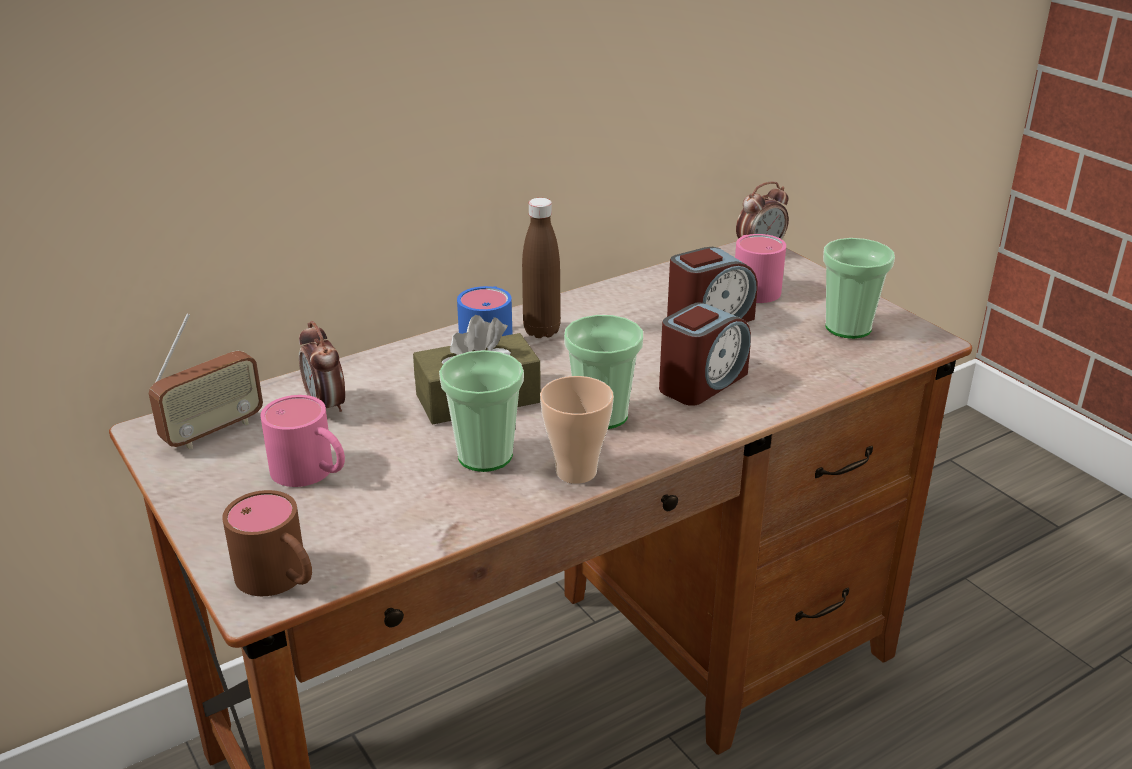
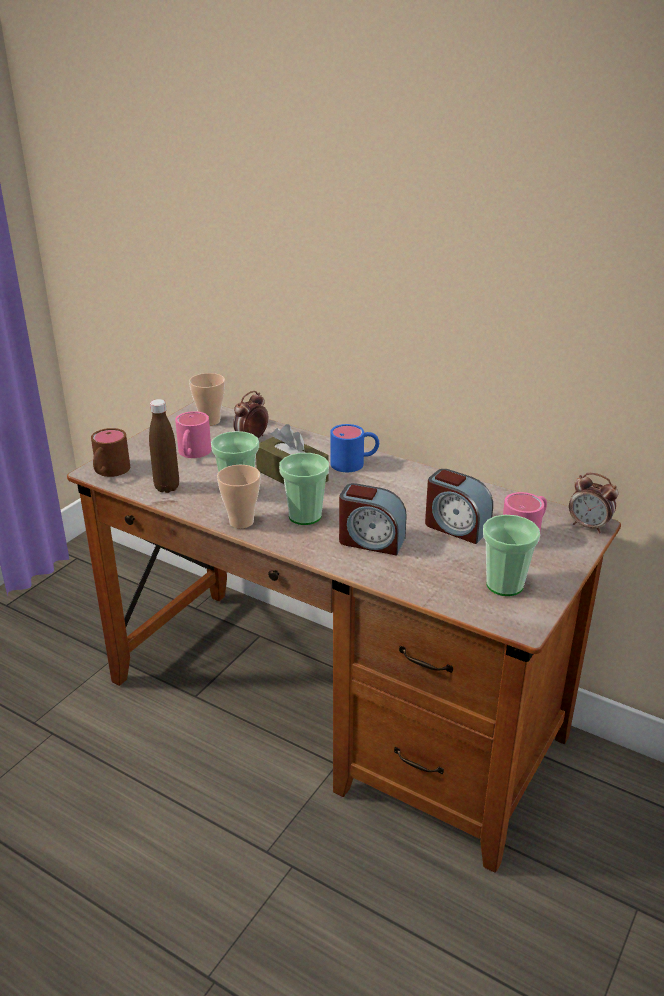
camera: 65 degrees right, 0 degrees up
radio [149,314,263,449] -> cup [189,373,225,426]
brown bottle [522,198,561,338] -> brown bottle moved to [149,399,179,493]

